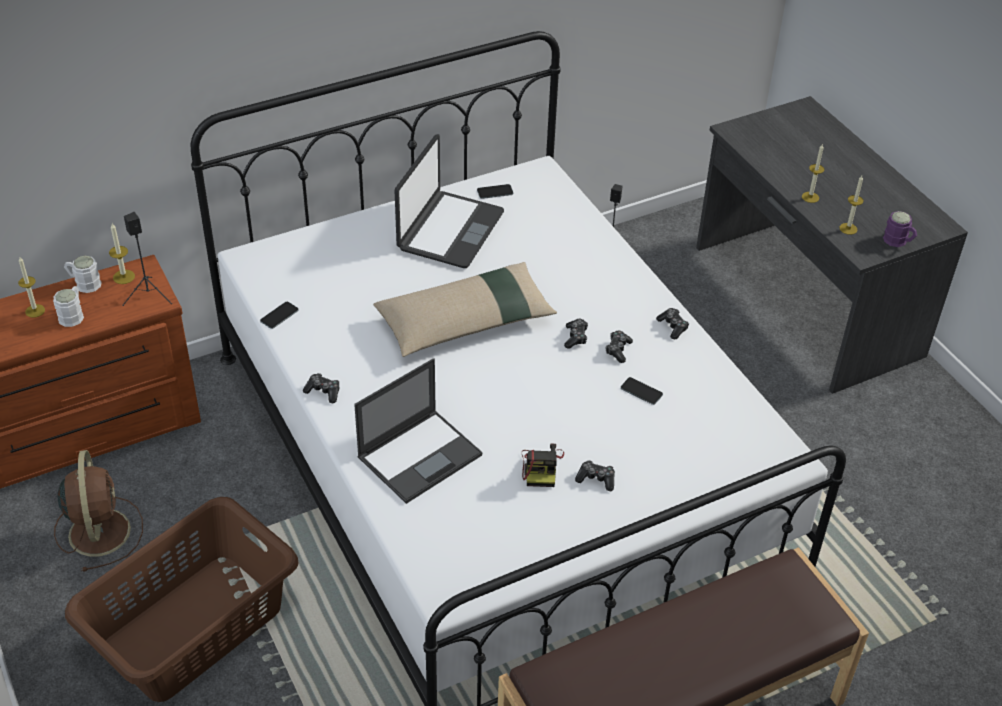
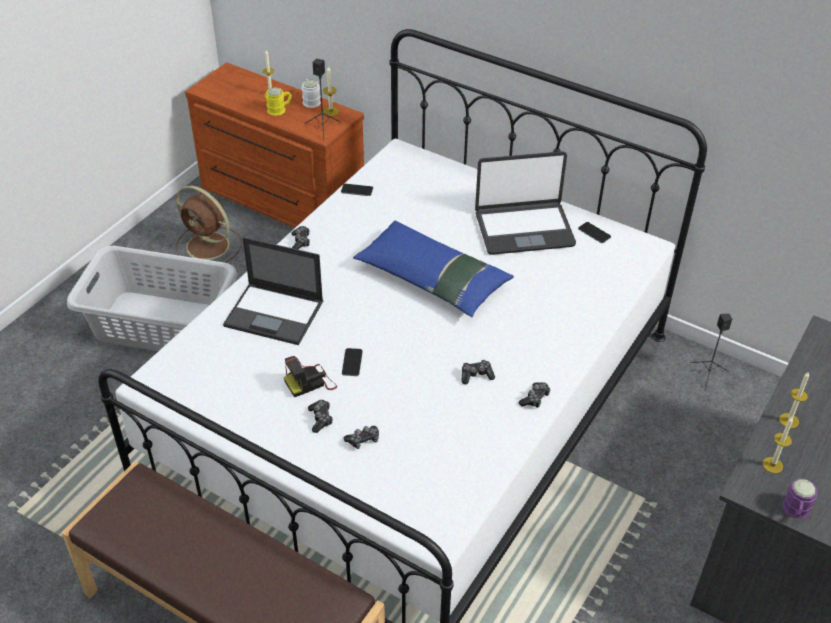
camera: 60 degrees right, 0 degrees up
white mug [53,286,84,327] -> yellow mug [266,87,292,116]
brown fan [54,450,143,572] -> brown fan turned 75 degrees clockwise [176,186,242,263]
brown laundry basket [65,497,299,702] -> grey laundry basket [67,246,238,351]
beige pillow [373,262,557,357] -> blue pillow [353,221,514,317]
game controller [564,319,588,349] -> game controller moved to [344,426,379,449]
phone [621,377,663,405] -> phone moved to [342,348,363,376]

